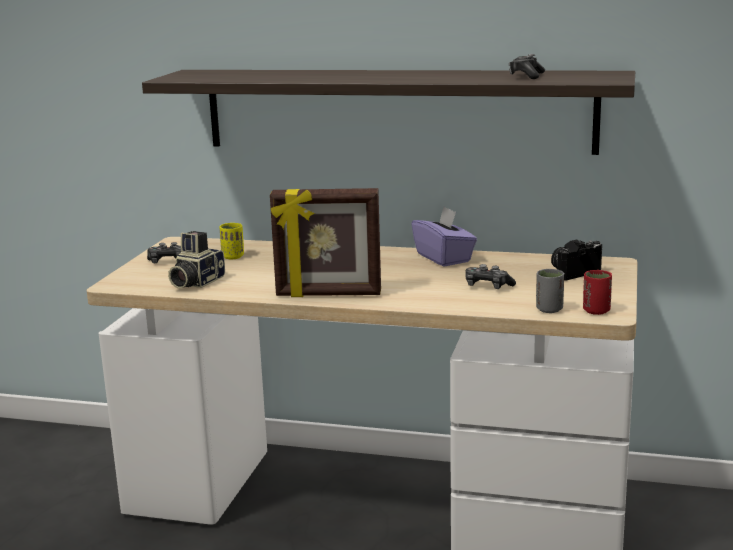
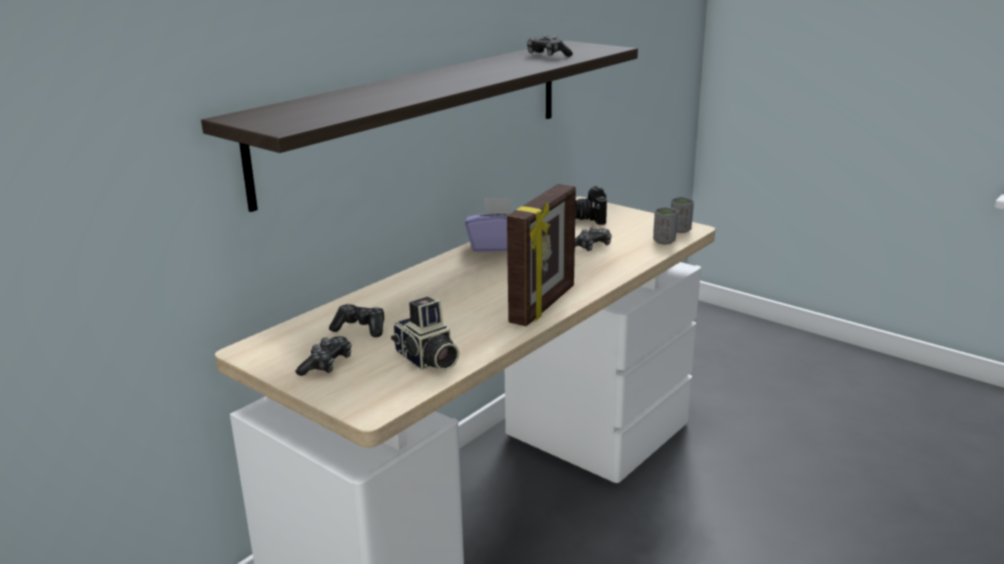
camera: 65 degrees left, 5 degrees up
yellow cup [219,223,244,259] -> game controller [329,304,384,337]
red cup [583,270,612,315] -> grey cup [671,197,694,233]

